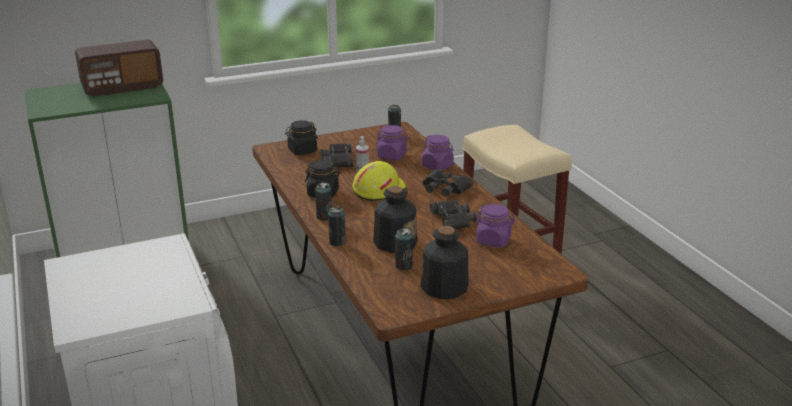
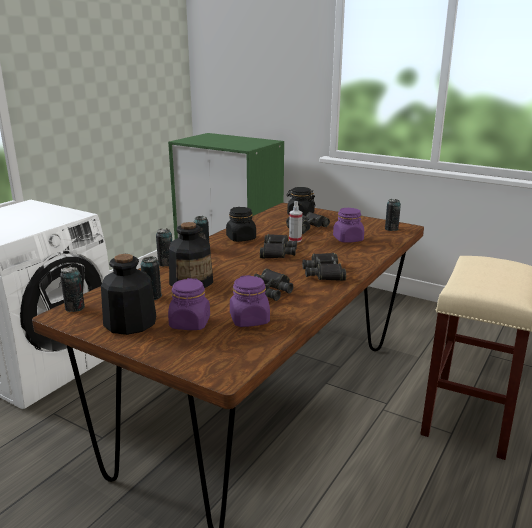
camera: 55 degrees right, 5 degrees down
radio [75,40,163,97] -> none
yellow hard hat [352,161,406,201] -> black binoculars [260,234,297,259]
purple jar [422,135,454,171] -> purple jar moved to [168,278,210,330]
none -> can [60,266,85,312]

